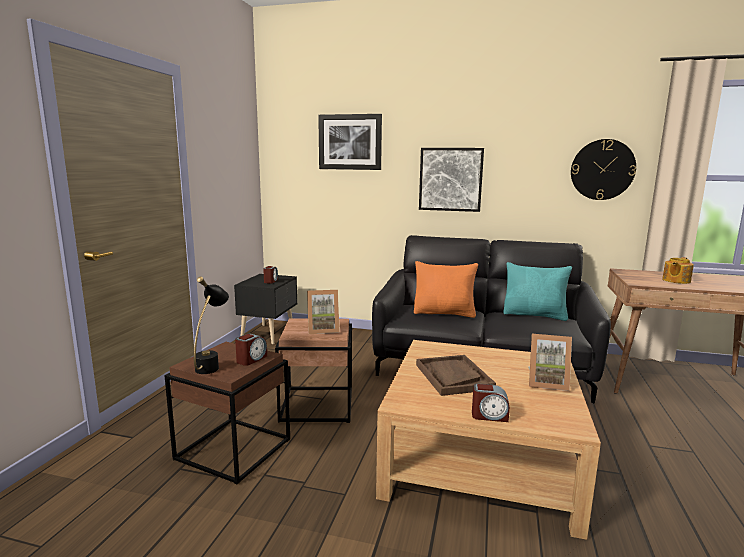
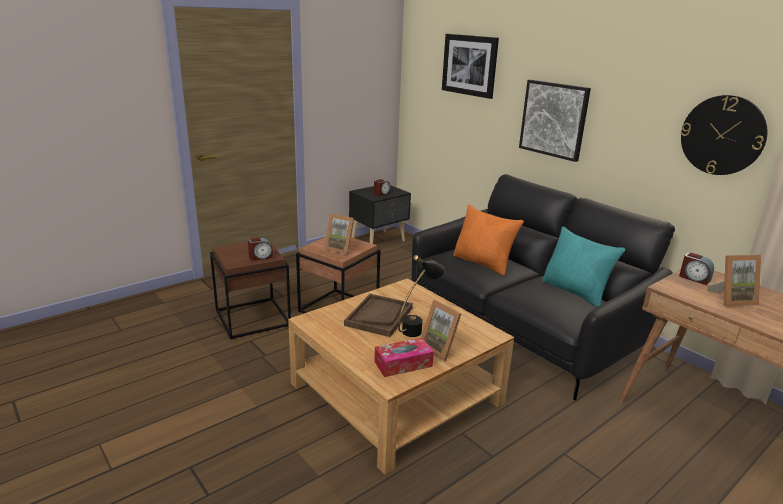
camera: 35 degrees right, 10 degrees up
black table lamp [194,277,229,374] -> black table lamp moved to [398,255,445,337]
alarm clock [472,383,510,422] -> alarm clock moved to [679,253,714,285]
teapot [662,257,694,284] -> picture frame [707,255,761,306]
none -> tissue box [374,338,434,377]

